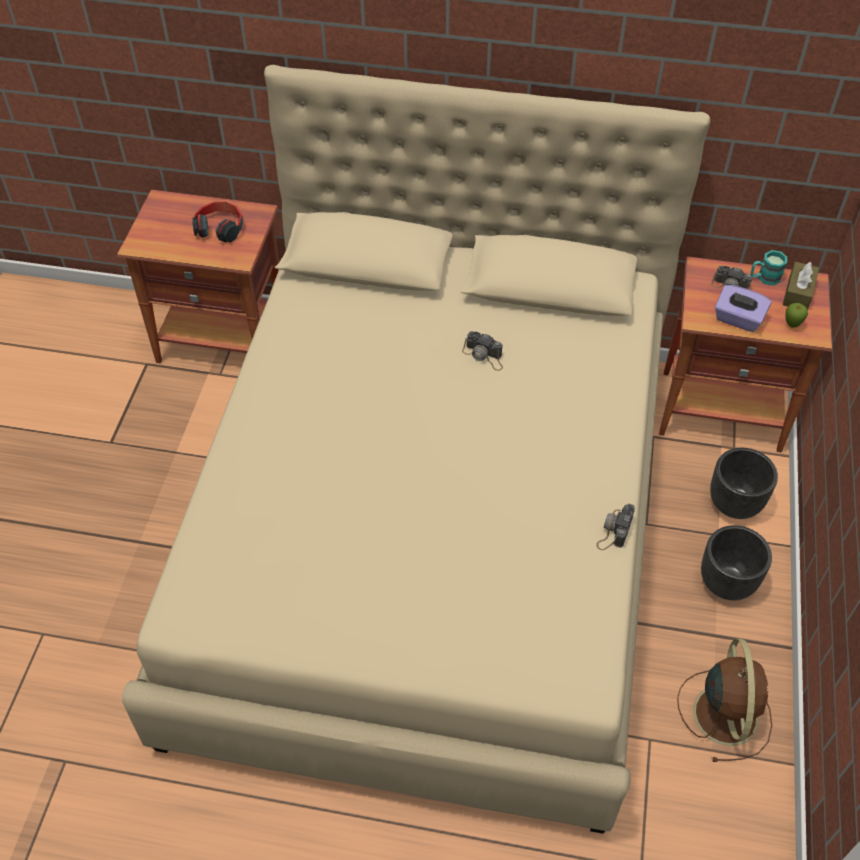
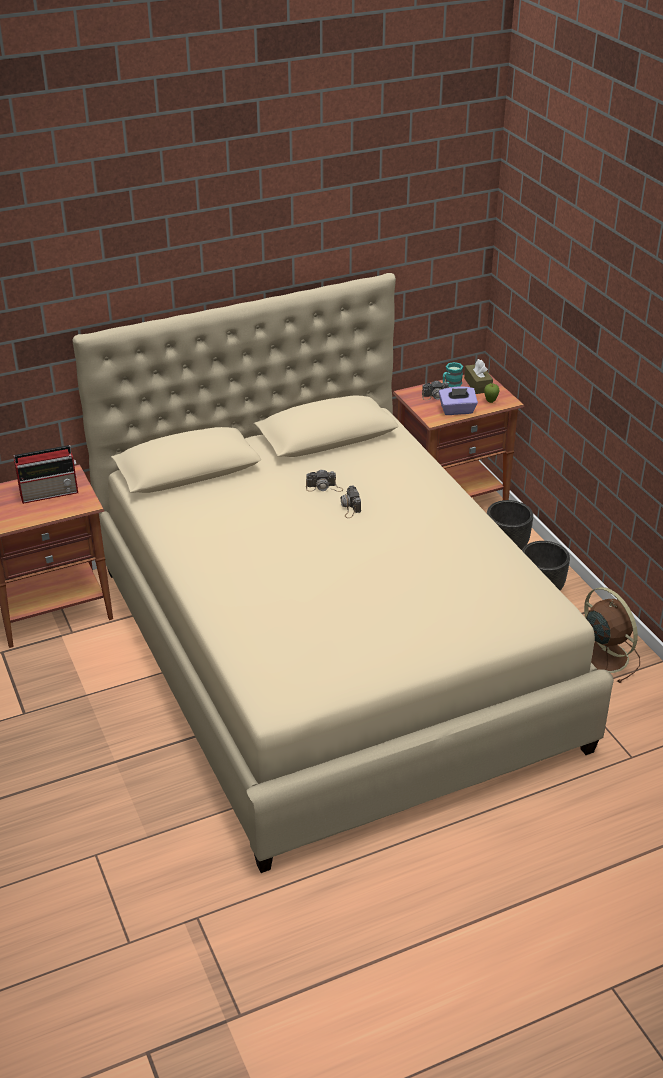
camera: 35 degrees left, 15 degrees down
headphones [192,200,243,243] -> radio [14,445,78,504]
camera [596,504,635,550] -> camera moved to [341,486,361,518]

